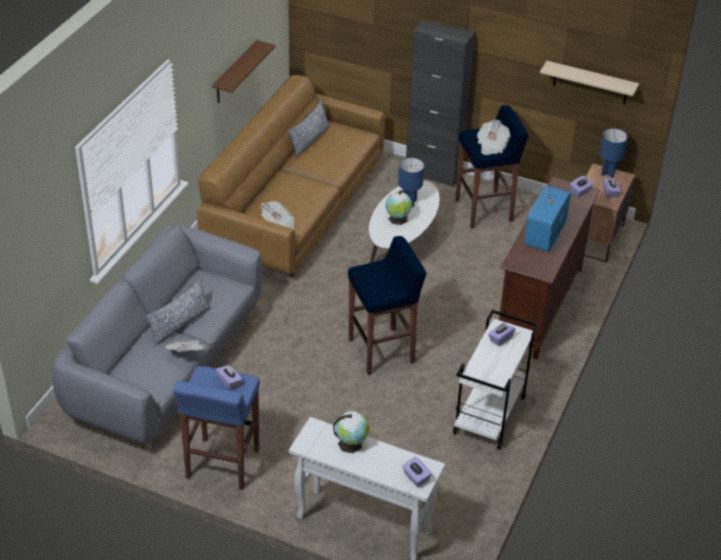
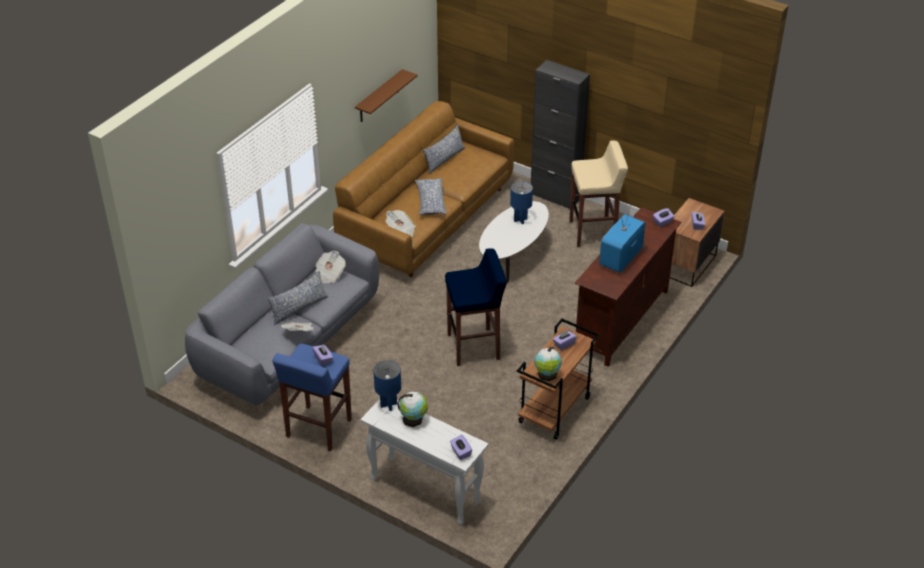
camera: 10 degrees right, 0 degrees up
globe [385,190,412,225] -> globe moved to [534,347,562,381]
white cart [452,310,539,449] -> brown cart [517,319,600,440]
blue stool [455,105,529,228] -> beige stool [569,140,628,247]
newspaper [477,120,510,155] -> newspaper moved to [315,251,346,284]
beige shelf [540,61,639,104] -> none
blue table lamp [599,128,628,178] -> blue table lamp moved to [373,360,401,411]
none -> pillow [415,178,446,215]

